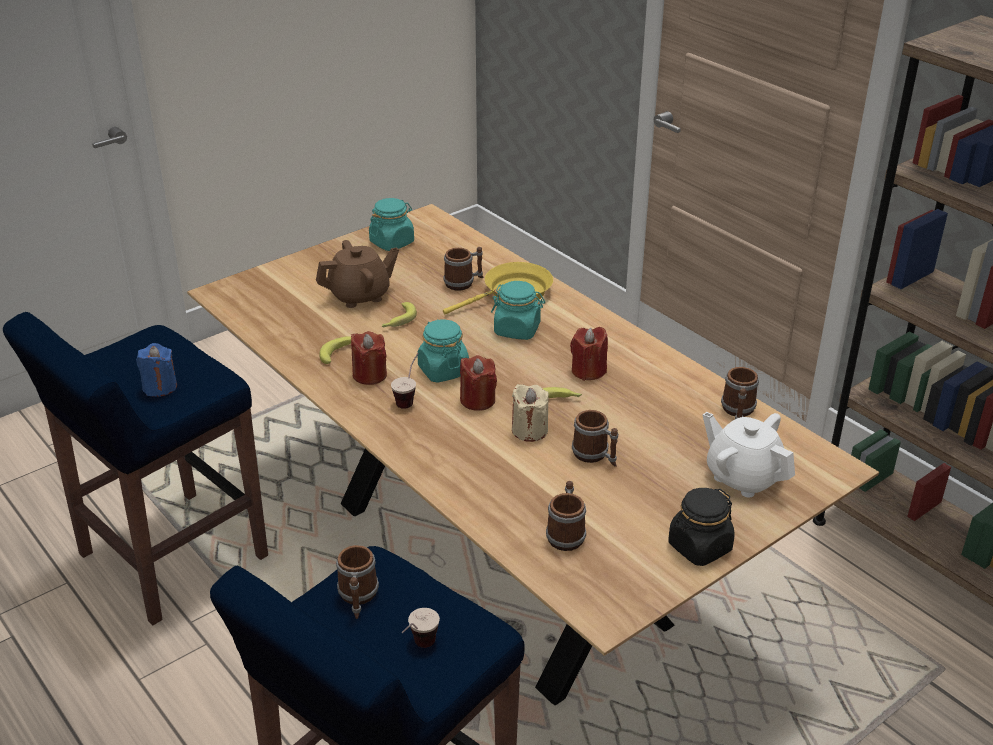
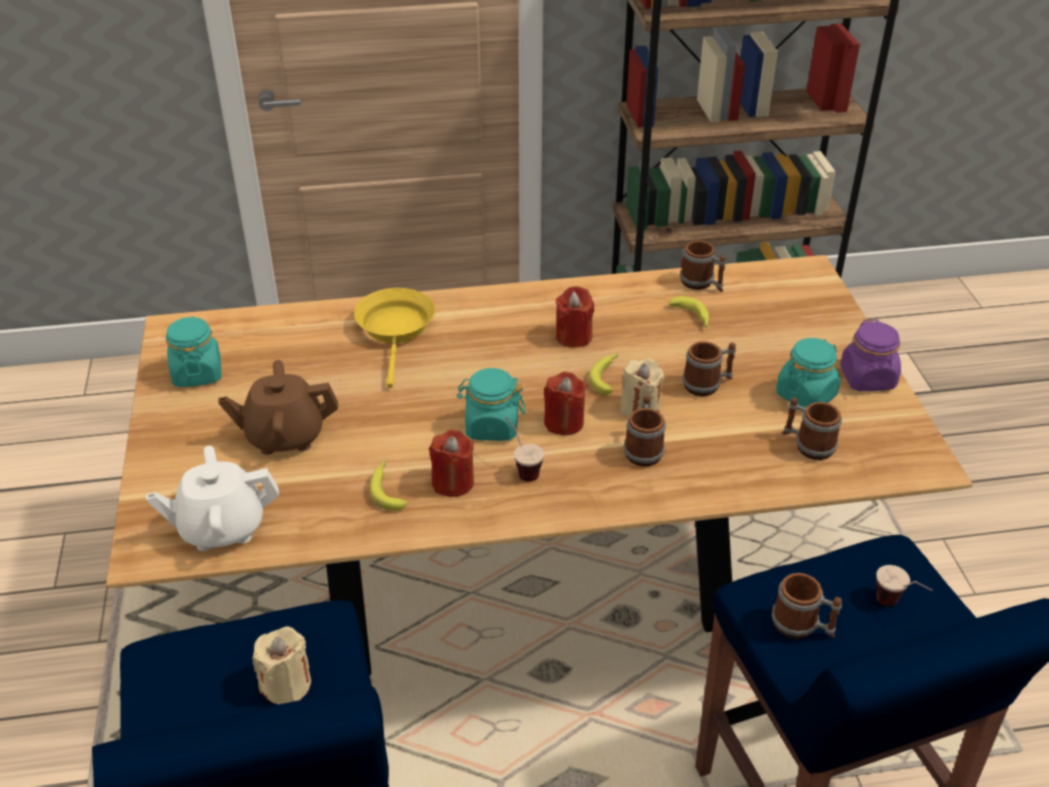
camera: 60 degrees left, 5 degrees up
blue candle [136,343,177,397] -> beige candle [252,626,311,704]
brown teapot [316,240,399,308] -> brown teapot turned 105 degrees counterclockwise [218,360,338,455]
banana [382,302,417,327] -> banana moved to [669,296,709,327]
mug [443,247,483,291] -> mug moved to [624,395,666,467]
turquoise jar [491,281,545,340] -> turquoise jar moved to [776,338,840,407]
black jar [668,488,735,566] -> purple jar [840,319,901,391]
white teapot [703,412,795,498] -> white teapot moved to [146,446,279,551]

